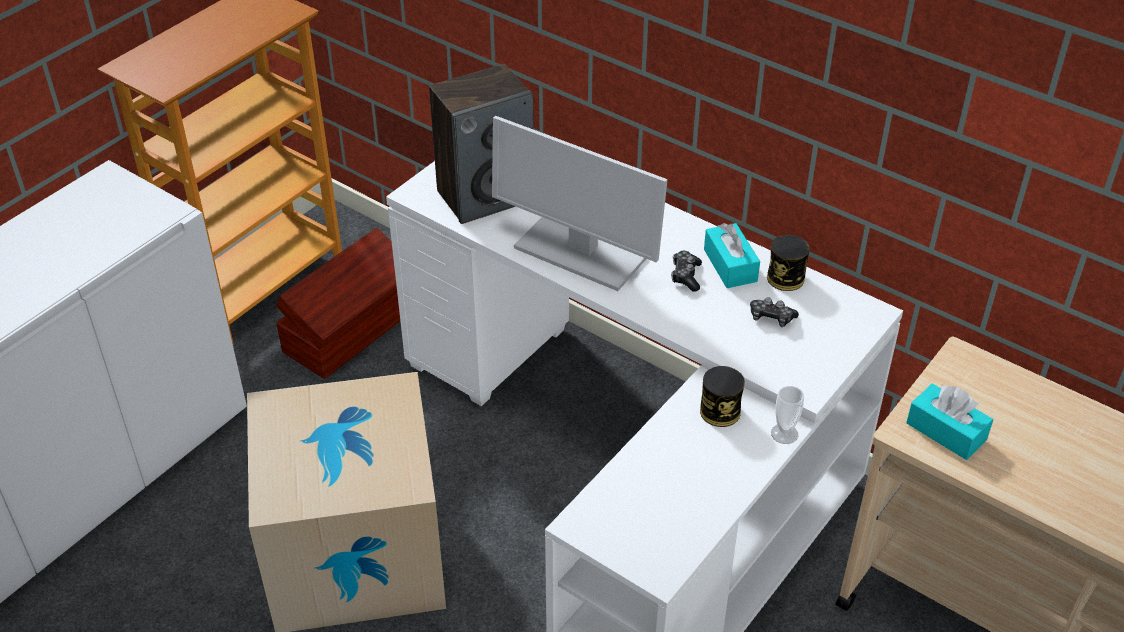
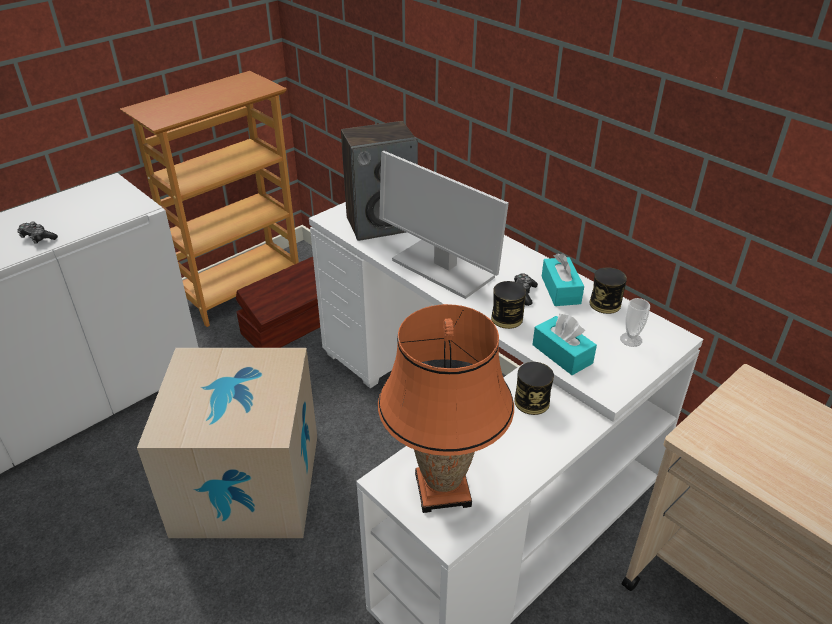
camera: 10 degrees right, 5 degrees down
game controller [750,297,799,327] -> game controller moved to [17,221,58,244]
cup [771,386,804,444] -> cup moved to [620,298,650,347]
turquoise tissue box [906,383,993,460] -> turquoise tissue box moved to [532,314,597,375]
none -> orange table lamp [378,304,514,513]
none -> can [491,281,526,329]

